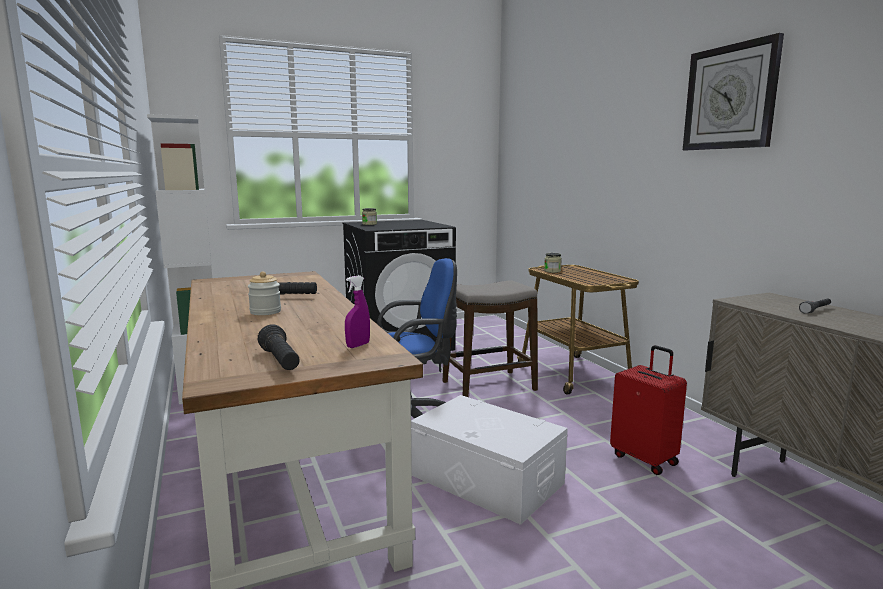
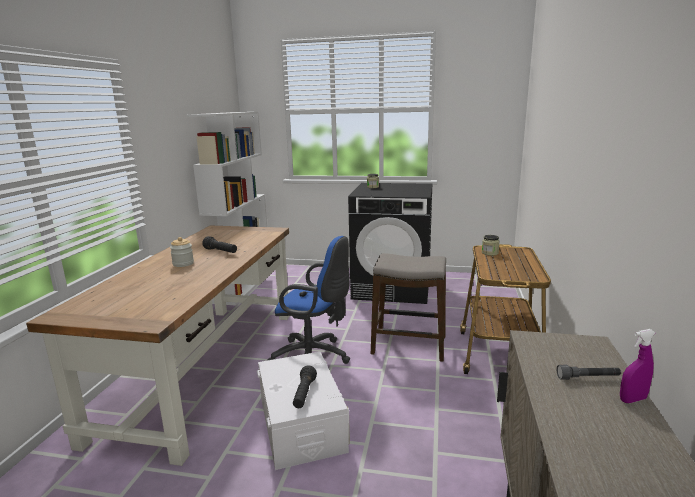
camera: 35 degrees right, 5 degrees up
black flashlight [258,325,300,370] -> black flashlight moved to [293,365,317,408]
purple spray bottle [345,275,370,348] -> purple spray bottle moved to [620,329,655,403]
red suitcase [610,345,687,475] -> none
wall clock [683,33,784,150] -> none

